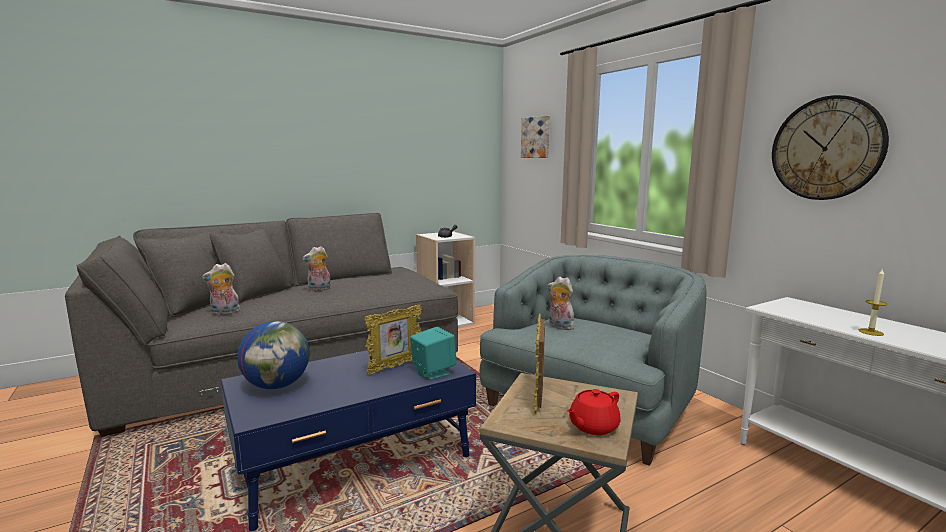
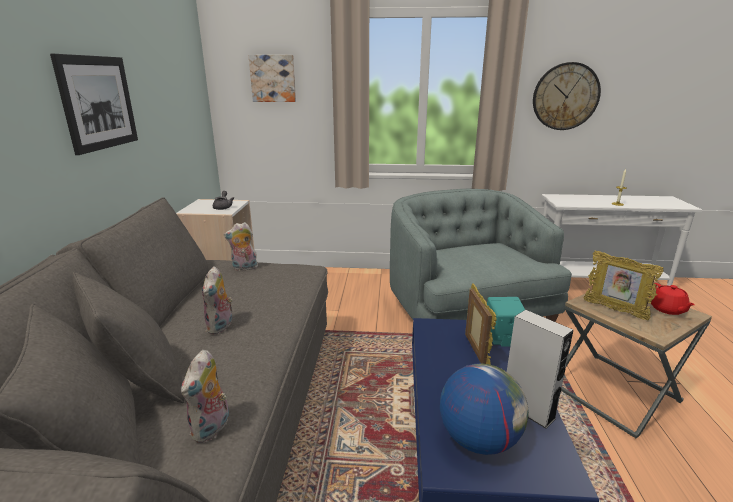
camera: 55 degrees left, 10 degrees up
plush toy [547,277,574,330] -> plush toy moved to [224,222,258,271]
none -> picture [50,54,138,155]
none -> grey speaker [507,310,573,429]

